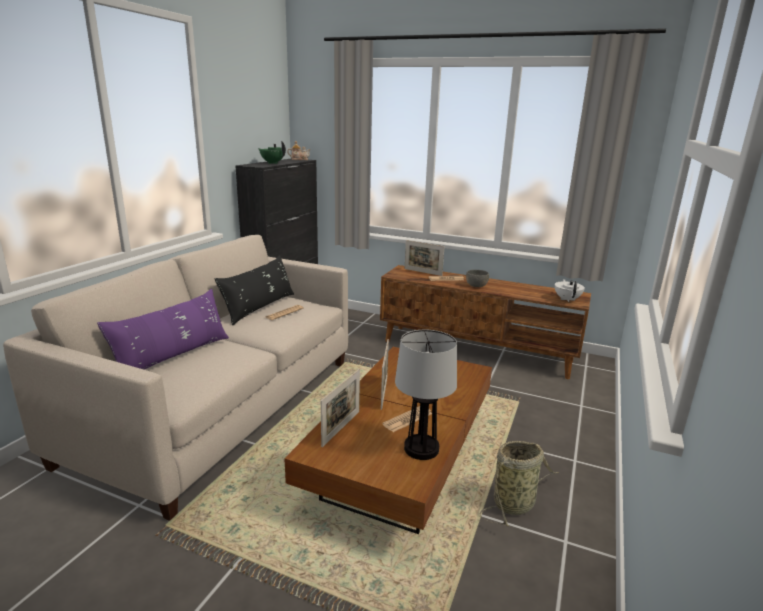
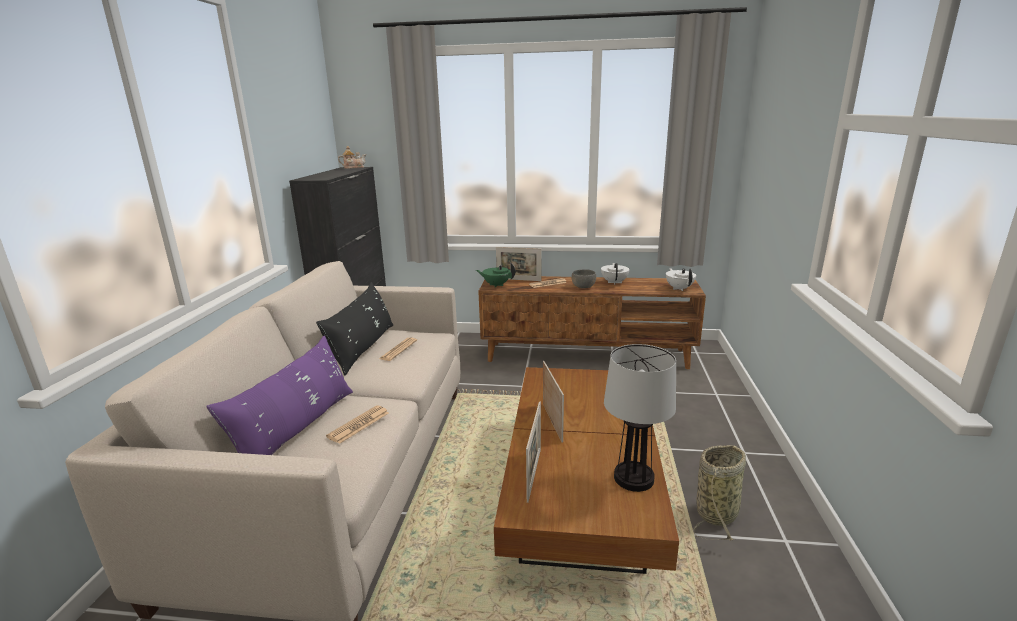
camera: 15 degrees left, 0 degrees up
green teapot [258,141,286,164] -> green teapot moved to [476,263,515,287]
newspaper [382,406,432,432] -> newspaper moved to [326,405,389,444]
none -> white teapot [601,263,630,284]

